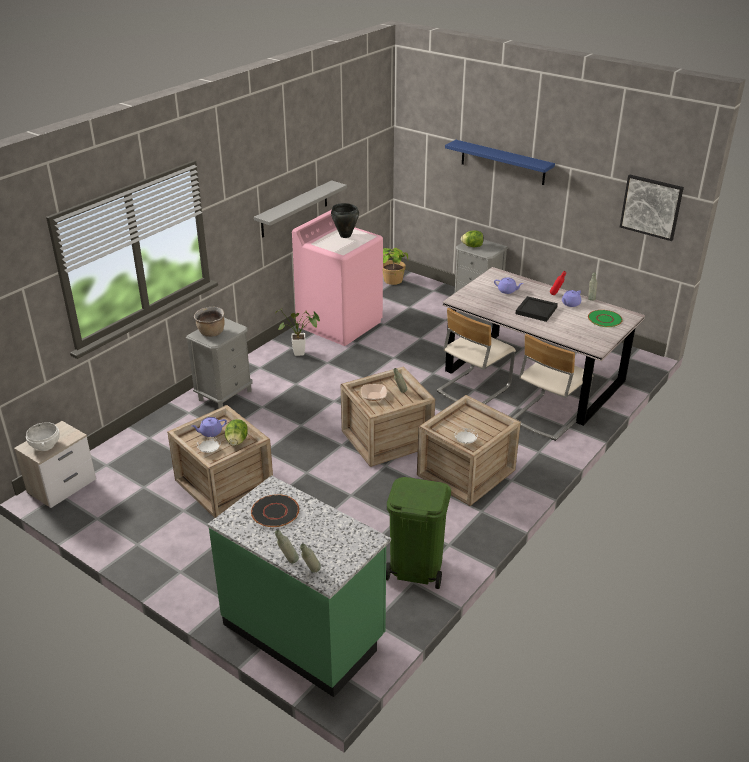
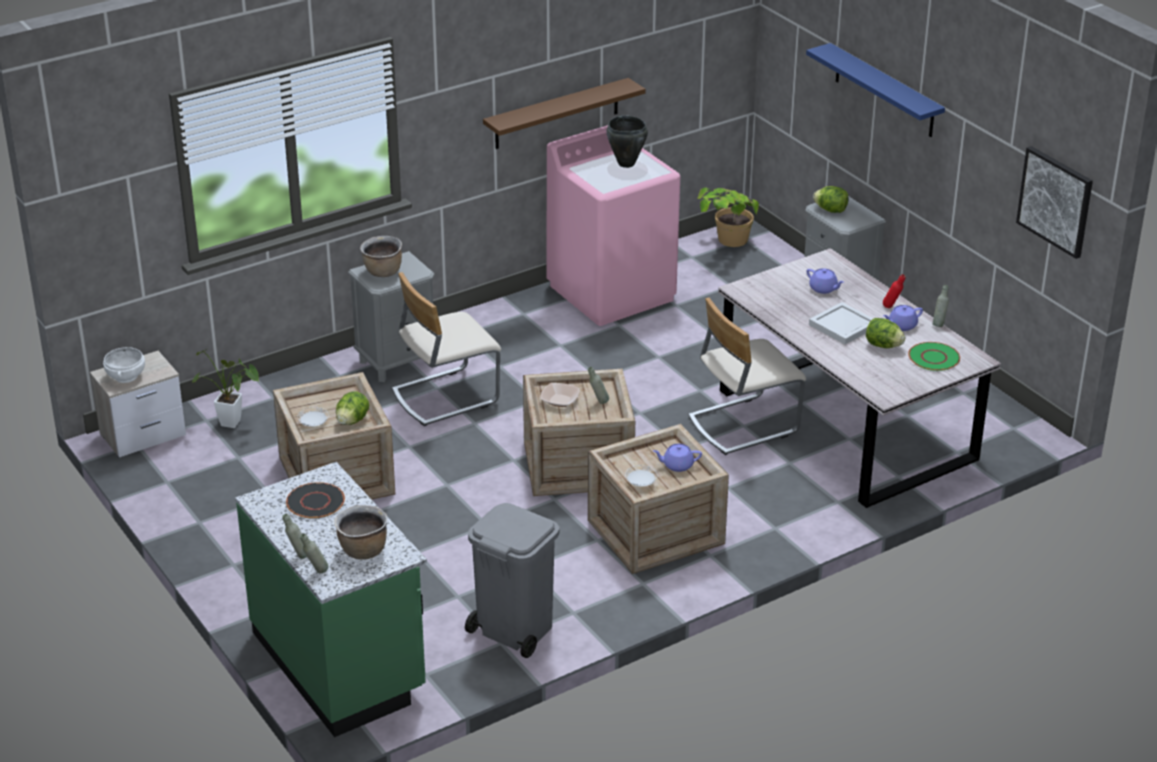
camera: 20 degrees right, 0 degrees up
purple teapot [192,417,227,437] -> purple teapot moved to [653,444,702,472]
grey shelf [254,180,347,238] -> brown shelf [483,78,646,149]
potted plant [275,309,321,356] -> potted plant moved to [192,349,260,428]
green trash can [386,477,451,589] -> grey trash can [465,503,560,658]
beige chair [512,334,593,441] -> beige chair moved to [392,272,501,426]
black tray [516,296,558,322] -> white tray [809,302,874,344]
none -> brown cooking pot [334,505,387,560]
none -> lettuce [866,318,905,348]

